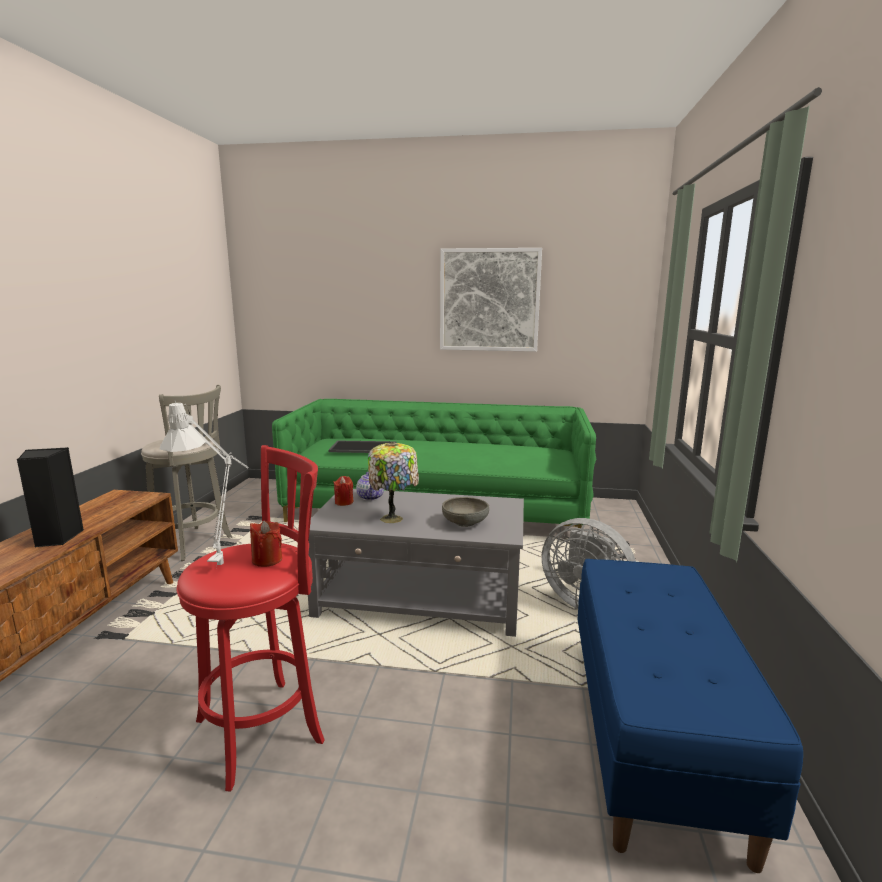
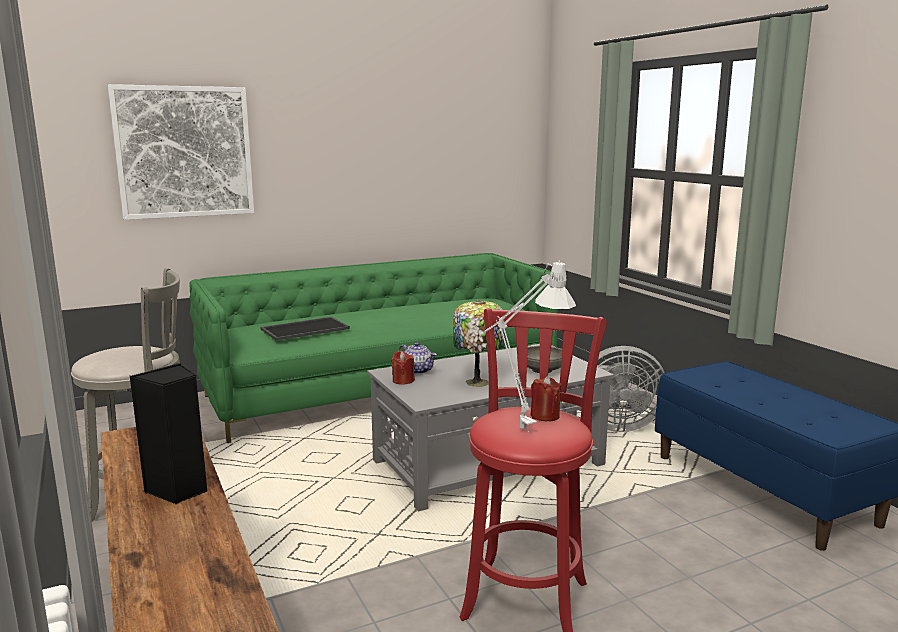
camera: 35 degrees left, 0 degrees up
picture [440,248,542,352] -> picture moved to [108,84,254,220]

